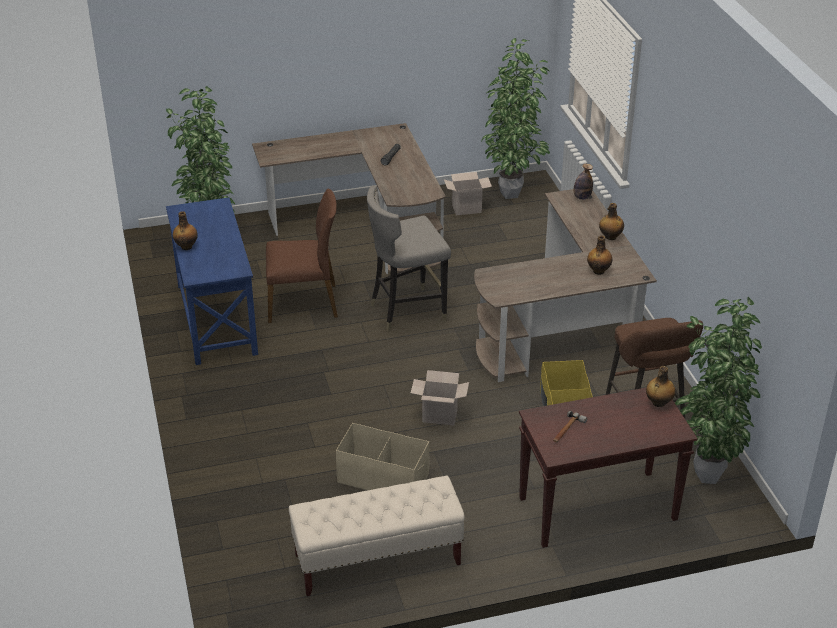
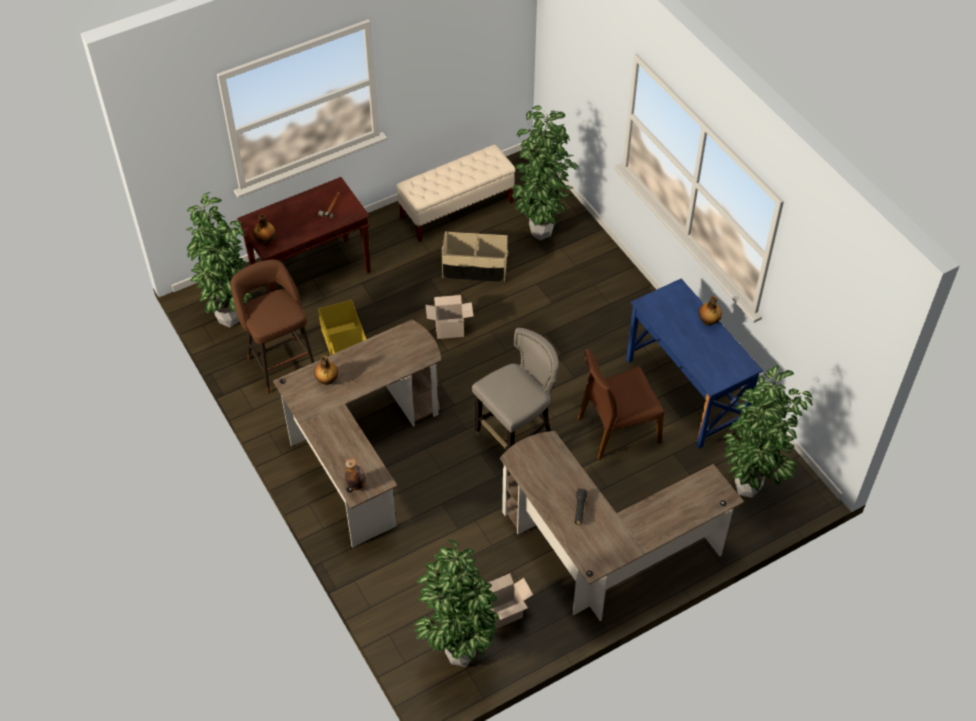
camera: 165 degrees right, 15 degrees up
bottle [599,203,624,240] -> none
none -> potted plant [512,106,578,240]

